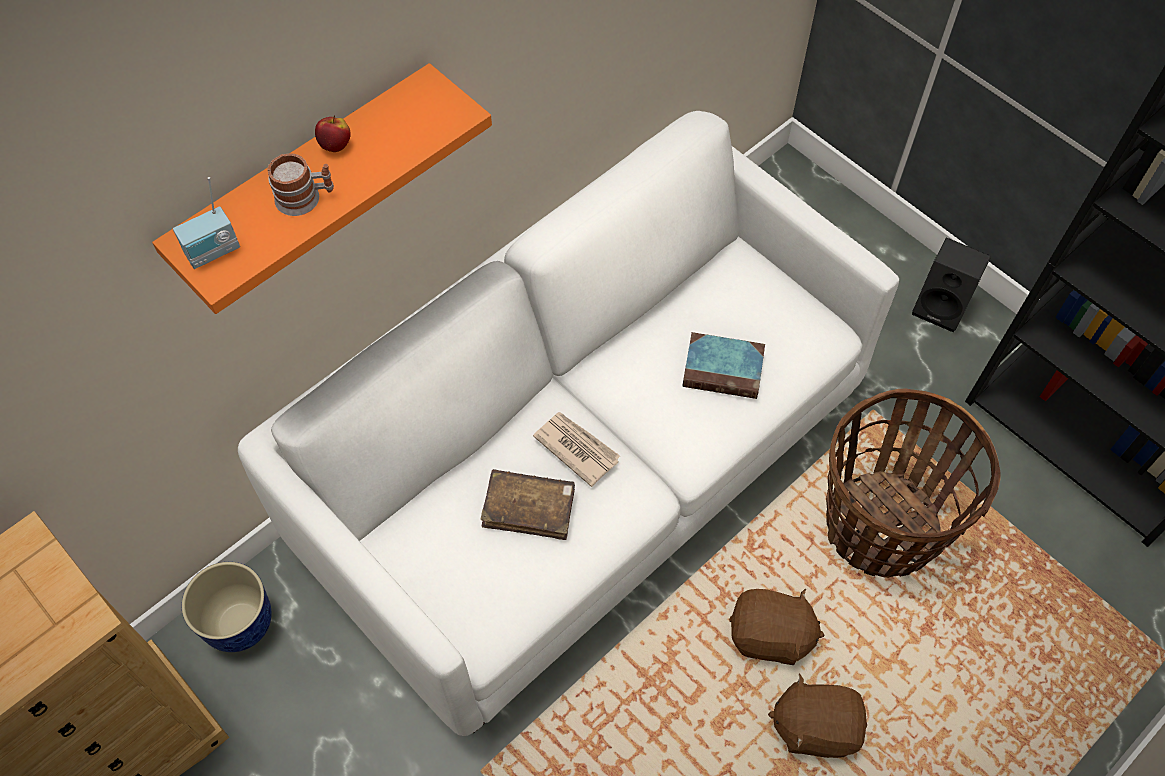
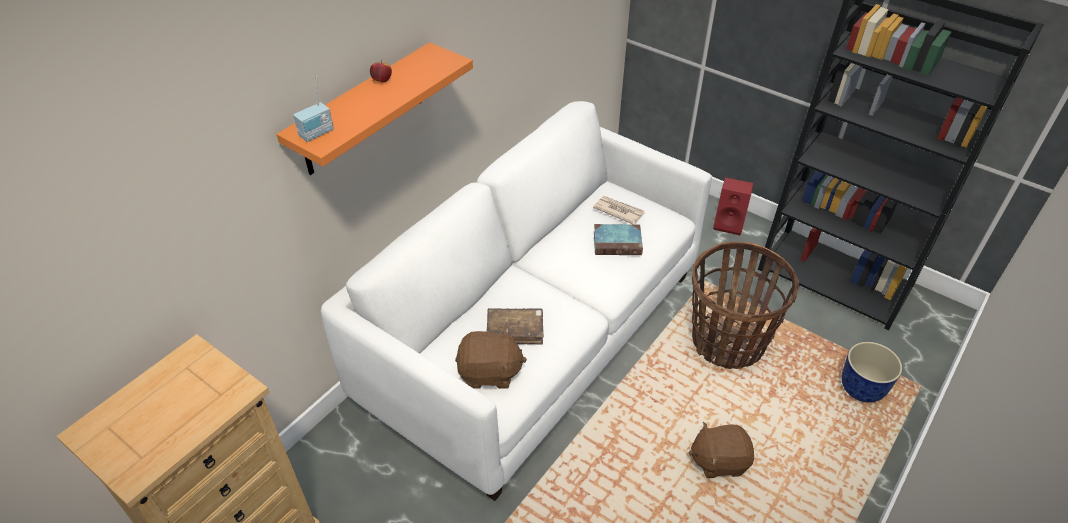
camera: 10 degrees left, 15 degrees down
planter [182,562,272,652] -> planter moved to [842,342,902,403]
mug [268,153,334,216] -> none
newspaper [533,412,620,487] -> newspaper moved to [593,196,645,224]
brown plush toy [729,589,825,665] -> brown plush toy moved to [455,327,527,389]
black speaker [912,237,991,332] -> red speaker [713,177,754,235]

